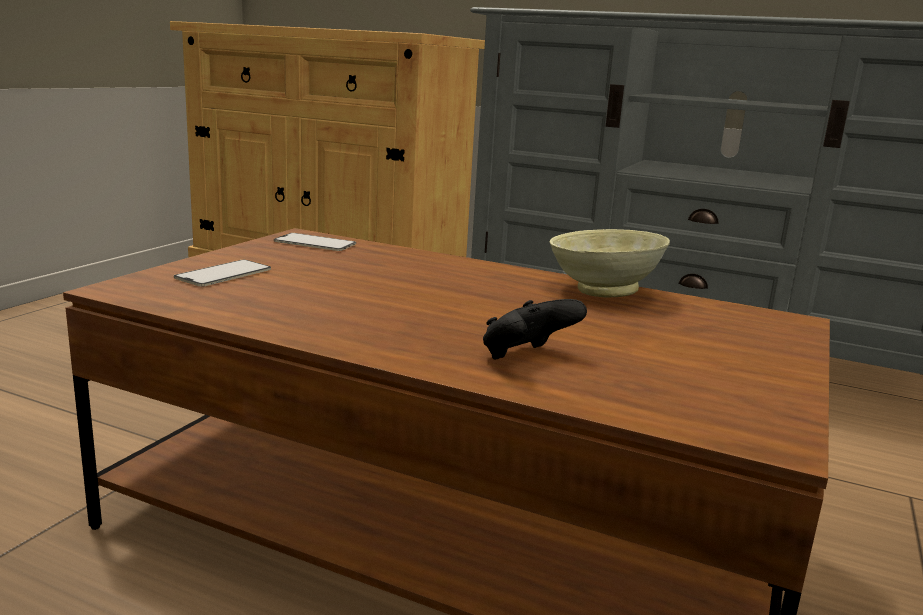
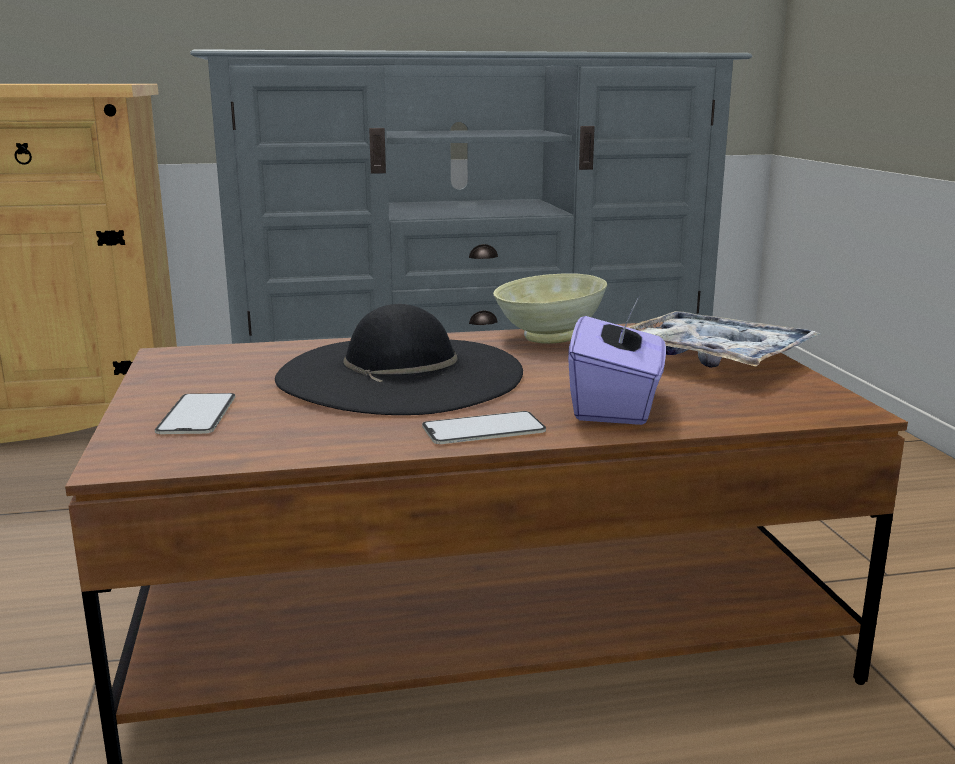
camera: 35 degrees left, 0 degrees up
phone [274,233,356,251] -> phone moved to [422,411,546,444]
black game controller [483,299,587,360] -> purple tissue box [568,296,666,425]
none -> black hat [275,304,523,415]
none -> tray [628,311,820,368]

